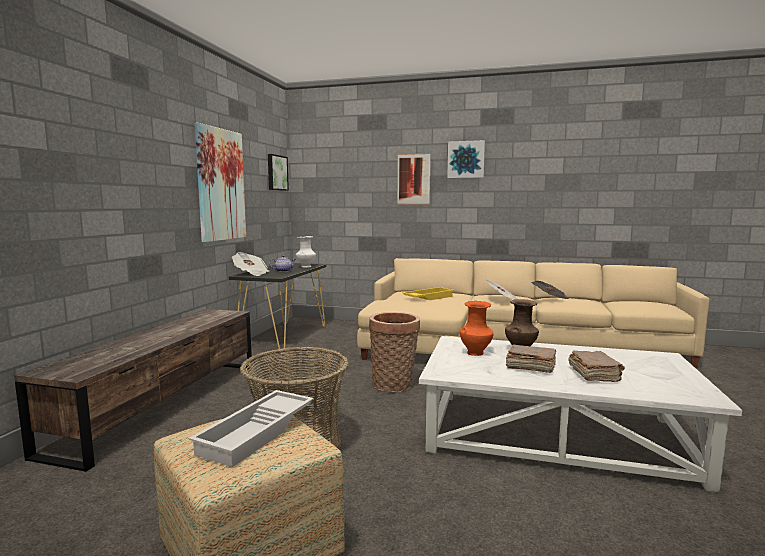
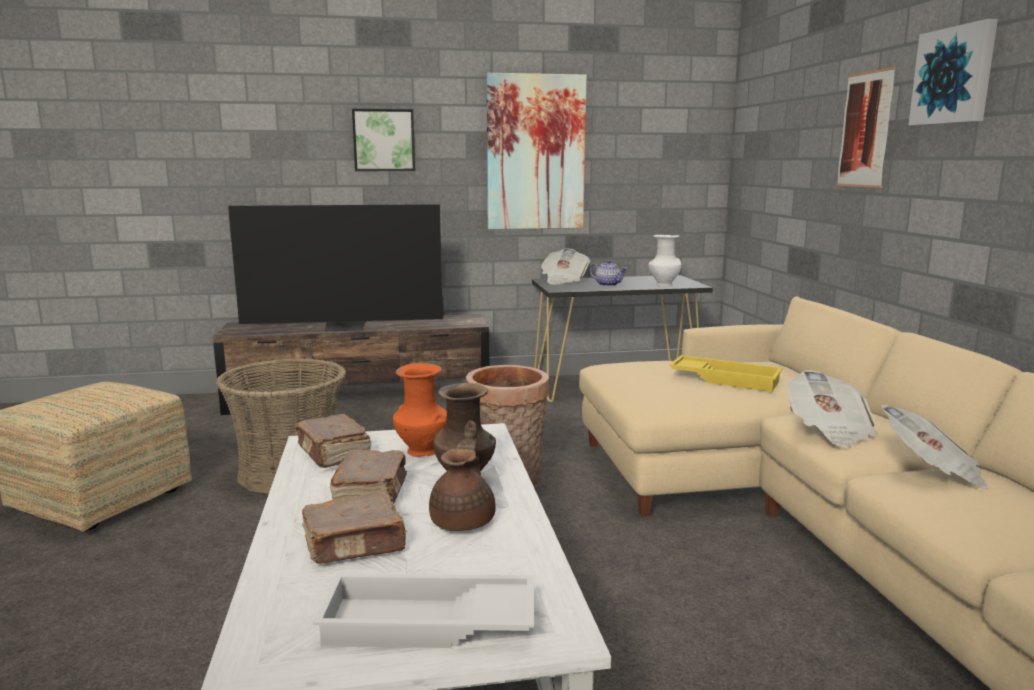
camera: 65 degrees right, 5 degrees up
white tray [189,390,314,467] -> white tray moved to [313,573,534,648]
picture [268,154,289,191] -> picture moved to [352,109,415,171]
none -> television [228,204,444,331]
none -> brown book [294,414,372,468]
none -> brown teapot [429,420,496,531]

